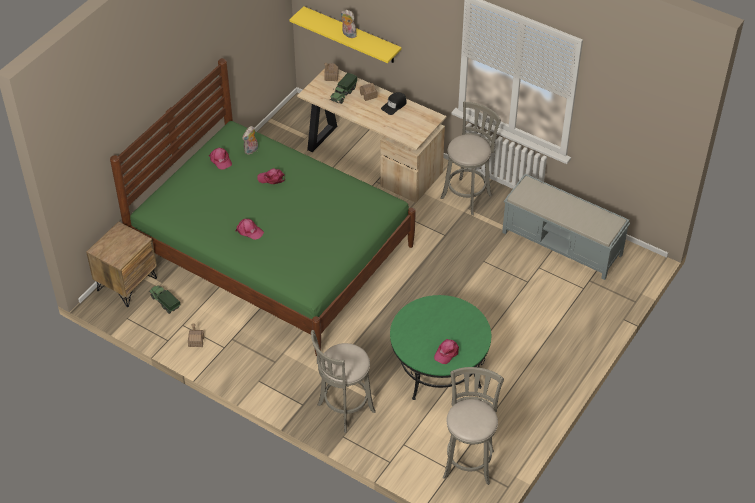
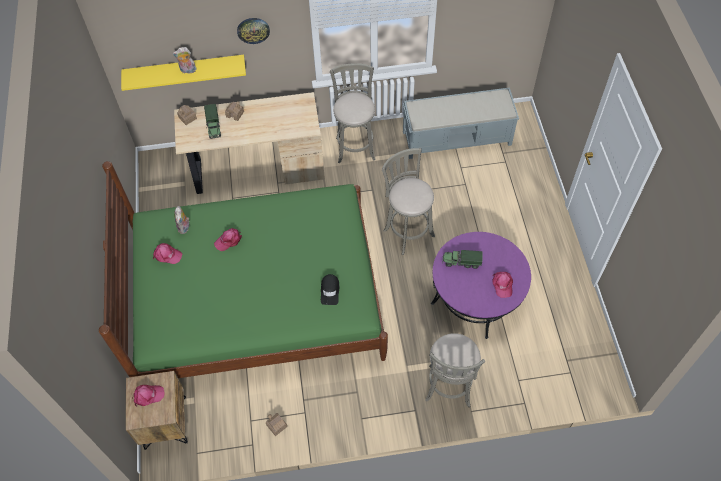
camera: 40 degrees left, 10 degrees up
toy truck [149,286,180,314] -> toy truck moved to [443,249,483,269]
pink cap [235,219,264,240] -> pink cap moved to [132,385,165,406]
black cap [381,92,407,115] -> black cap moved to [321,274,339,305]
green coffee table [390,295,491,400] -> purple coffee table [431,232,531,339]
grey stool [443,367,504,485] -> grey stool moved to [382,148,435,255]
none -> wall clock [237,18,270,44]

